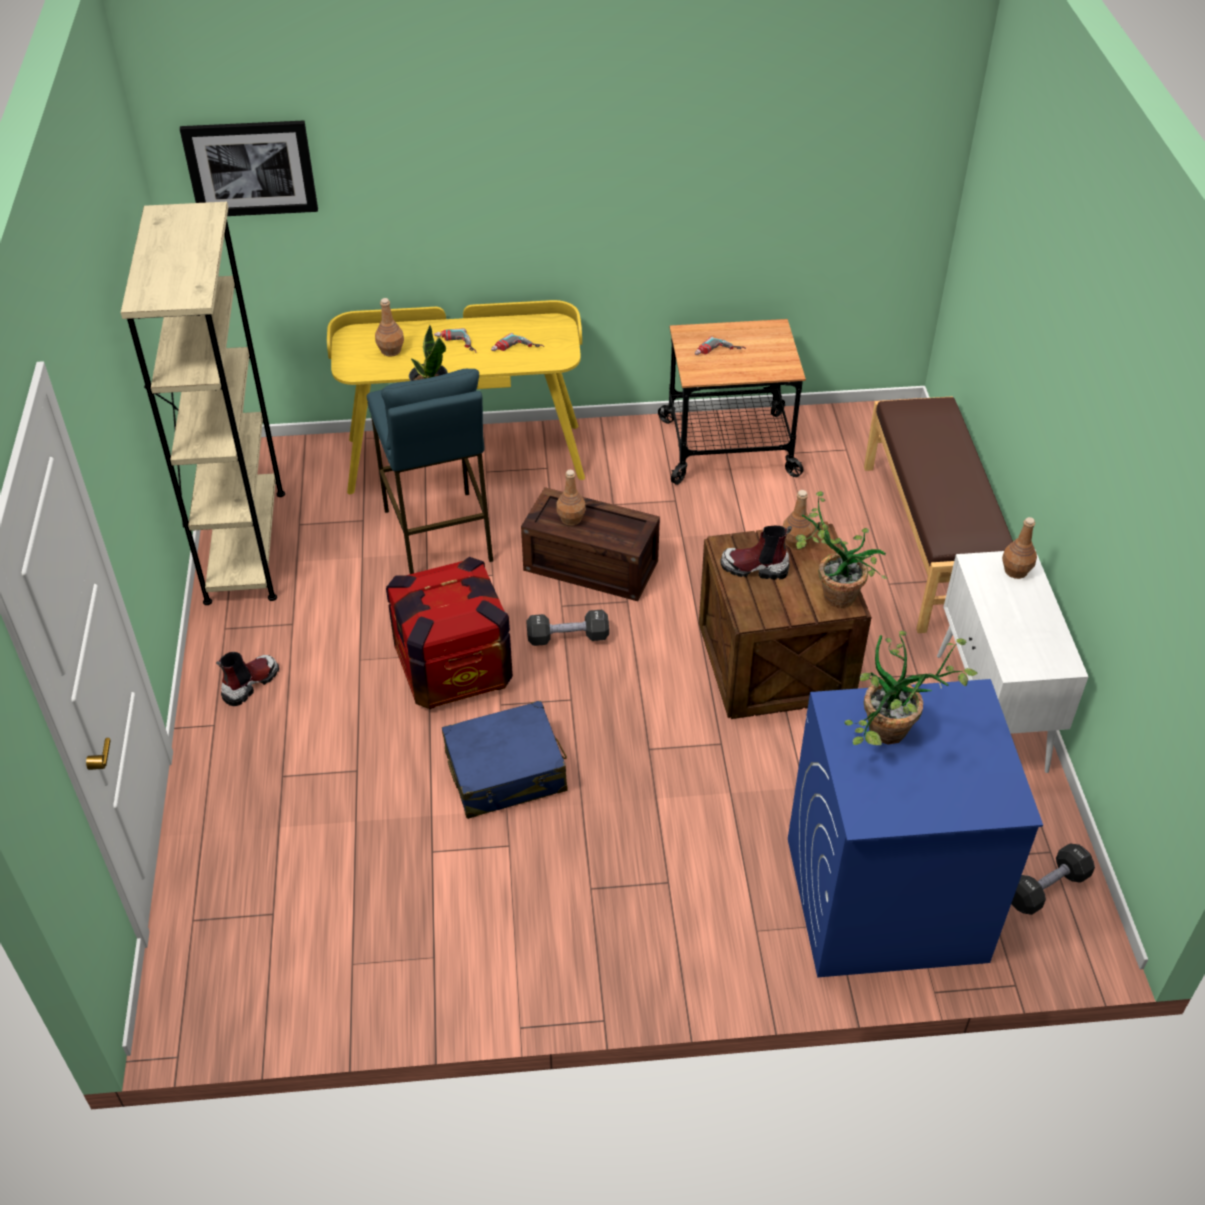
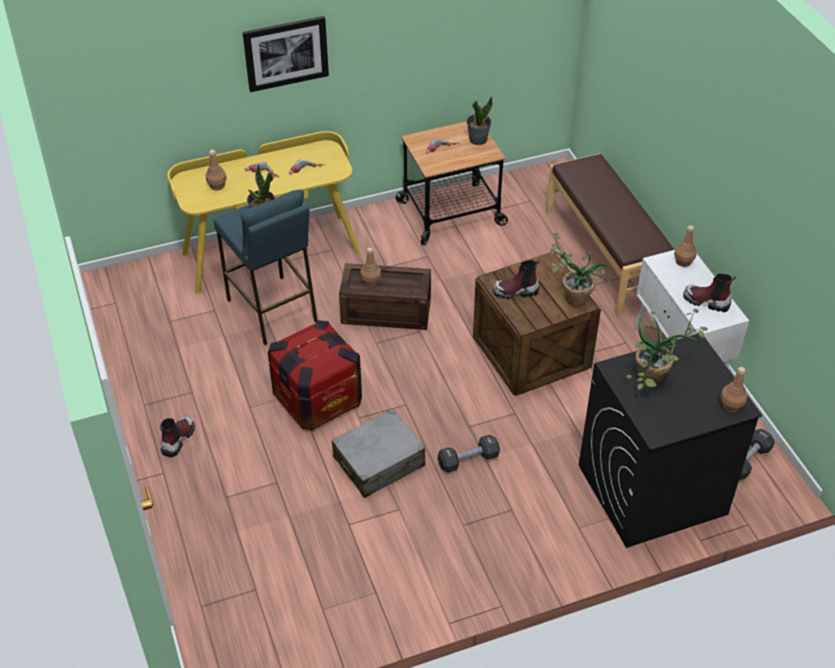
camera: 15 degrees left, 0 degrees up
beige bookcase [121,202,285,605] -> none
picture [180,121,318,216] -> picture moved to [242,16,329,92]
blue suitcase [442,700,568,819] -> grey suitcase [332,408,426,498]
black dumbbell [526,610,609,646] -> black dumbbell moved to [438,435,500,473]
brown bottle [782,490,814,550] -> brown bottle moved to [721,367,748,412]
blue washing machine [788,679,1043,978] -> black washing machine [579,334,762,548]
none -> potted plant [467,97,493,145]
none -> boot [683,274,736,312]

